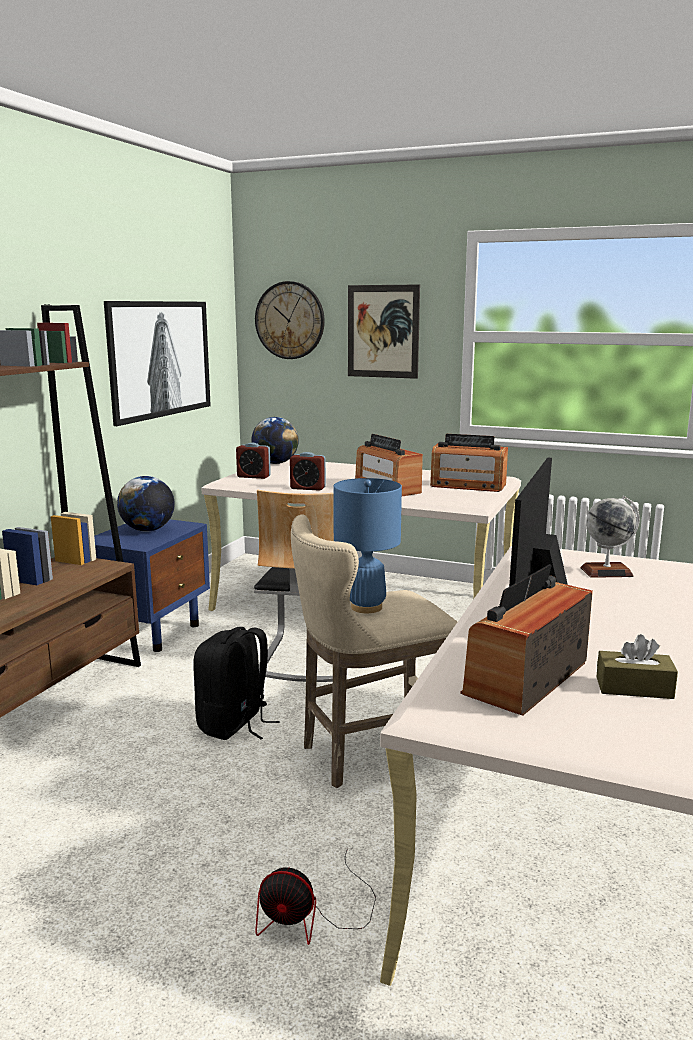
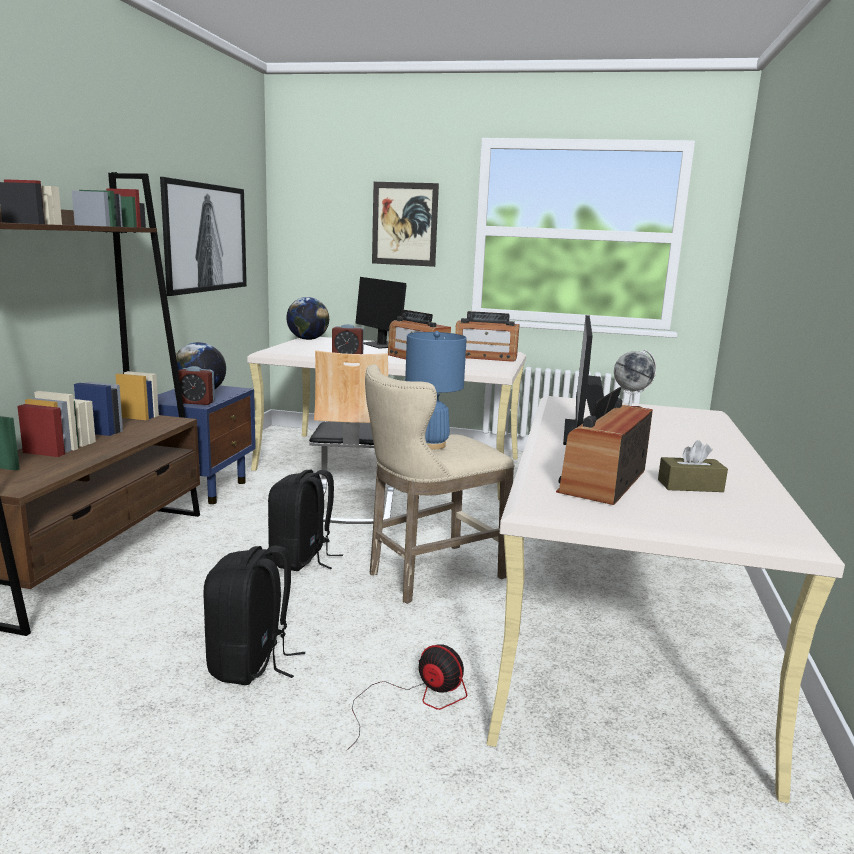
camera: 10 degrees left, 0 degrees up
alarm clock [236,443,271,479] -> alarm clock moved to [178,366,215,405]
wall clock [255,281,325,359] -> none
fan [255,848,376,945] -> fan turned 150 degrees counterclockwise [347,644,467,750]
none -> black backpack [203,546,305,685]
none -> monitor [355,277,407,349]

